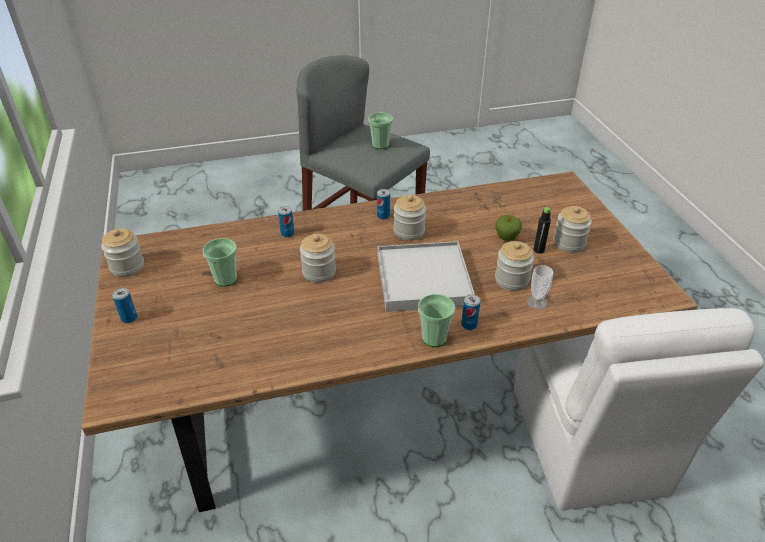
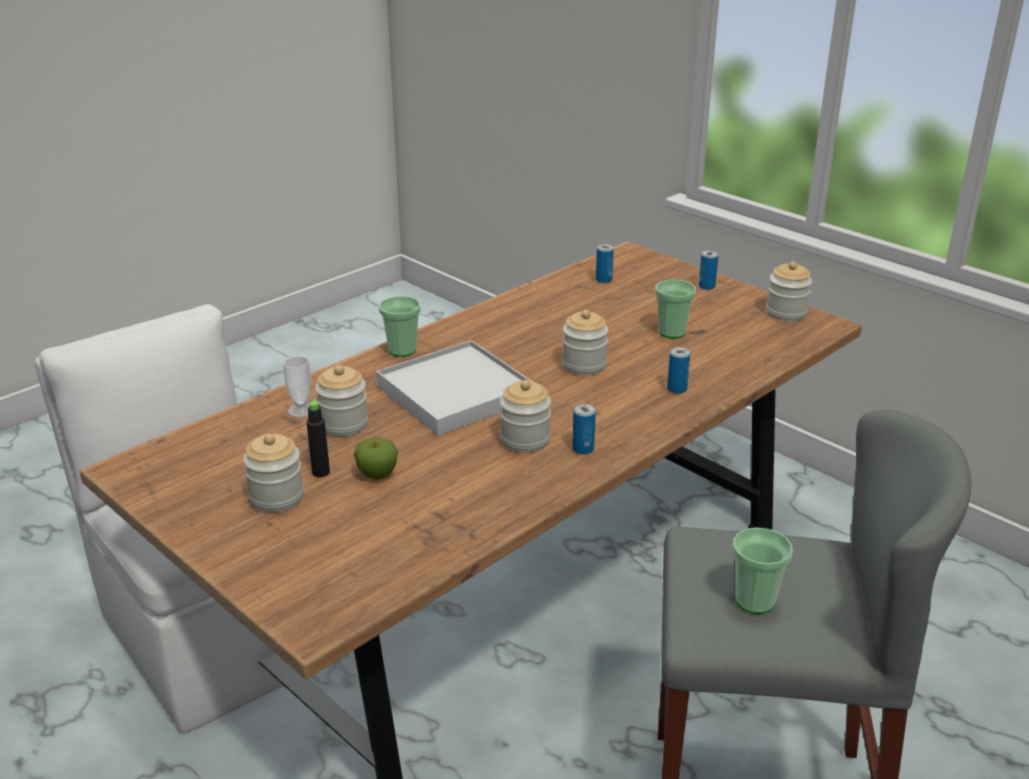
camera: 150 degrees right, 10 degrees down
can [461,294,480,330] -> can moved to [596,244,614,283]

